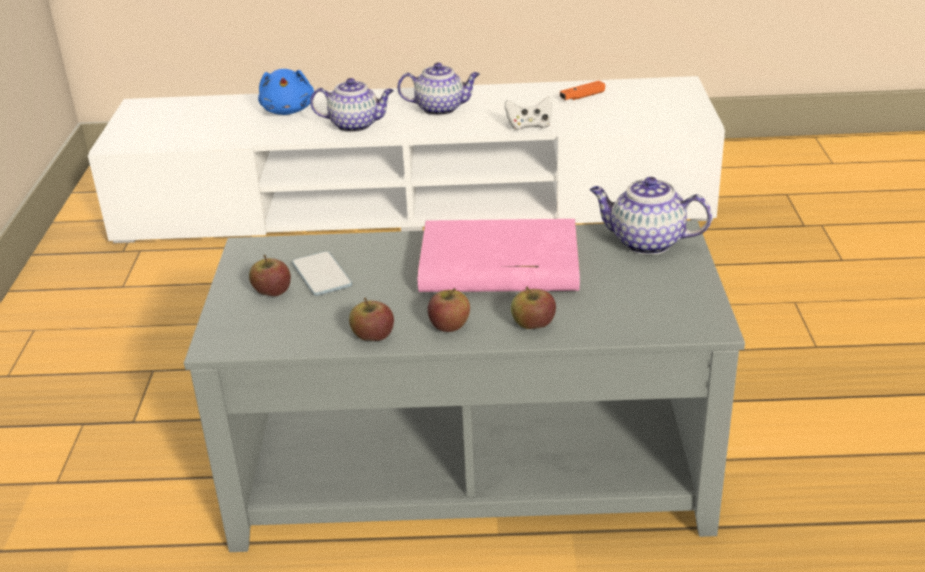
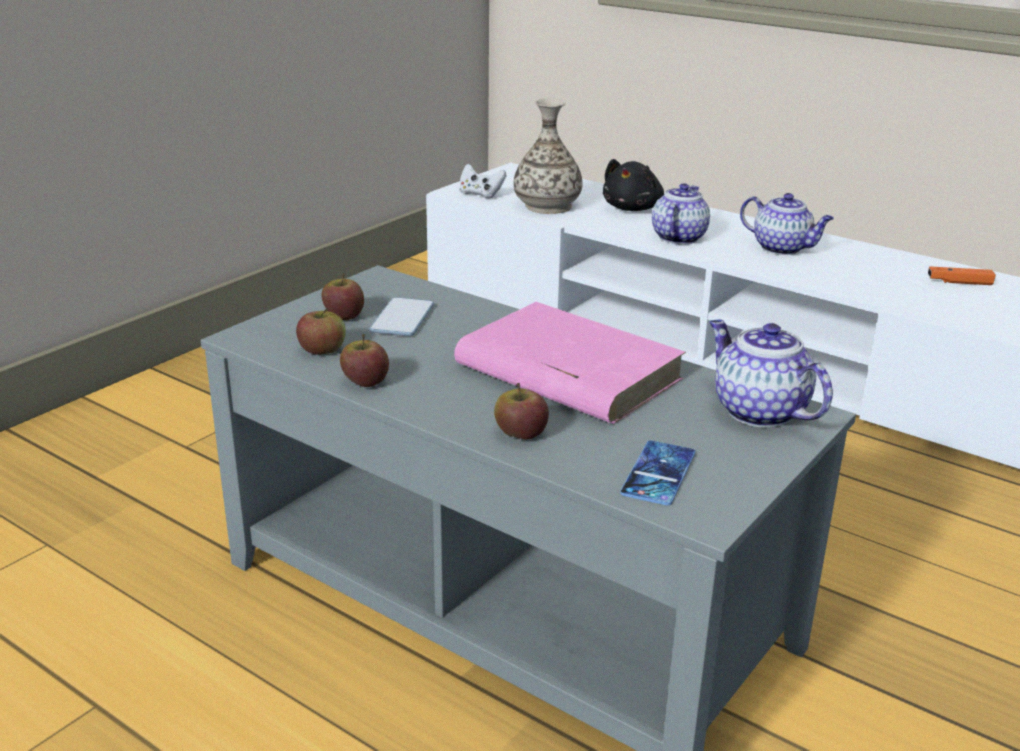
camera: 35 degrees right, 5 degrees down
blue plush toy [258,69,314,115] -> black plush toy [603,159,664,211]
teapot [310,78,394,132] -> teapot turned 105 degrees counterclockwise [652,183,710,244]
apple [428,288,470,332] -> apple moved to [296,309,346,355]
white game controller [505,96,552,130] -> white game controller moved to [459,164,506,199]
none -> vase [514,98,583,214]
none -> phone [620,440,695,505]

